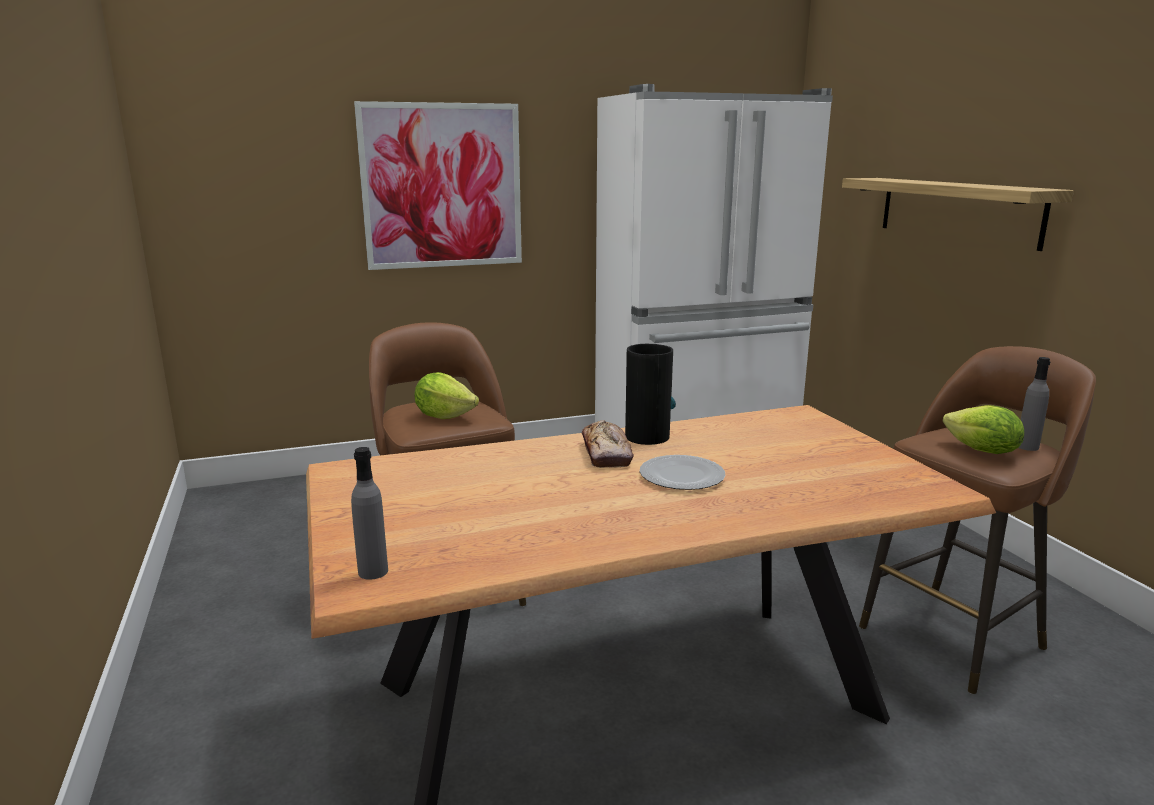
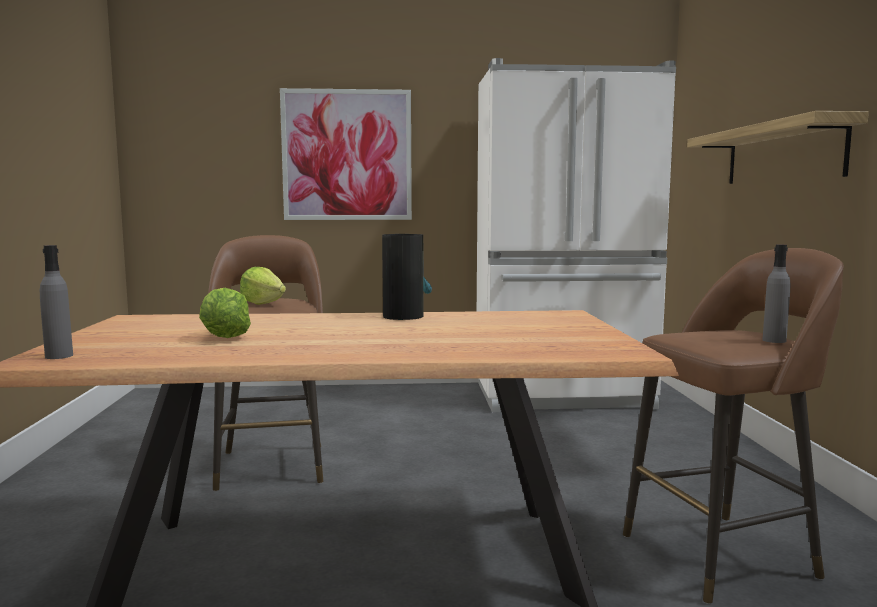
camera: 15 degrees right, 10 degrees down
bread [582,420,634,468] -> none
plate [640,455,726,490] -> none
lettuce [943,405,1024,454] -> lettuce moved to [199,288,251,338]

